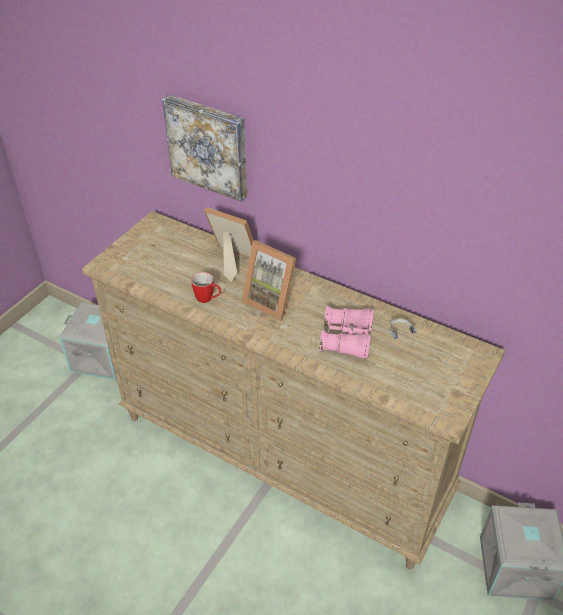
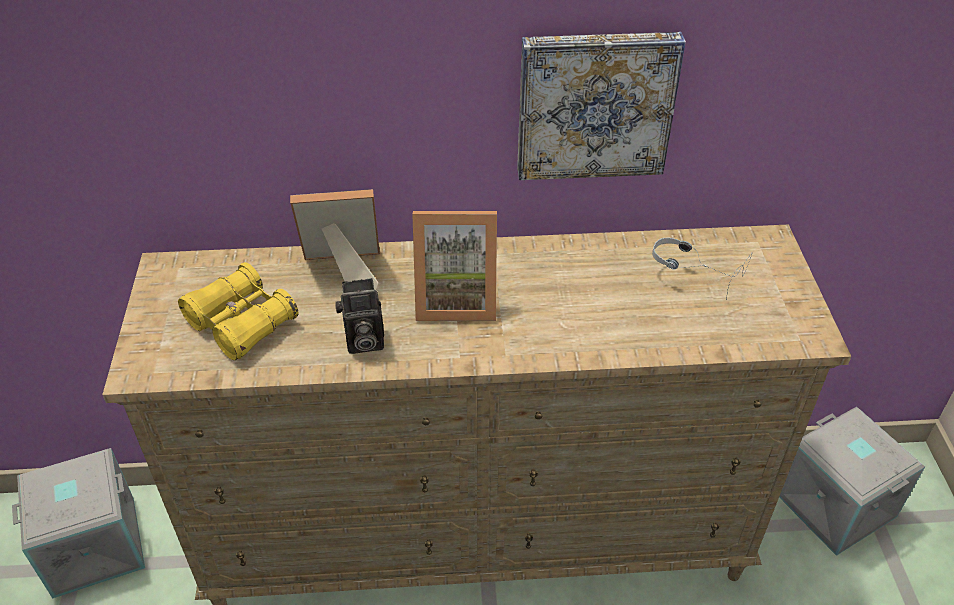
camera: 35 degrees left, 0 degrees up
picture [162,94,247,202] -> picture moved to [517,32,686,180]
mug [191,272,221,303] -> camera [335,278,384,354]
pink binoculars [319,305,374,359] -> none
none -> yellow binoculars [178,262,298,361]

